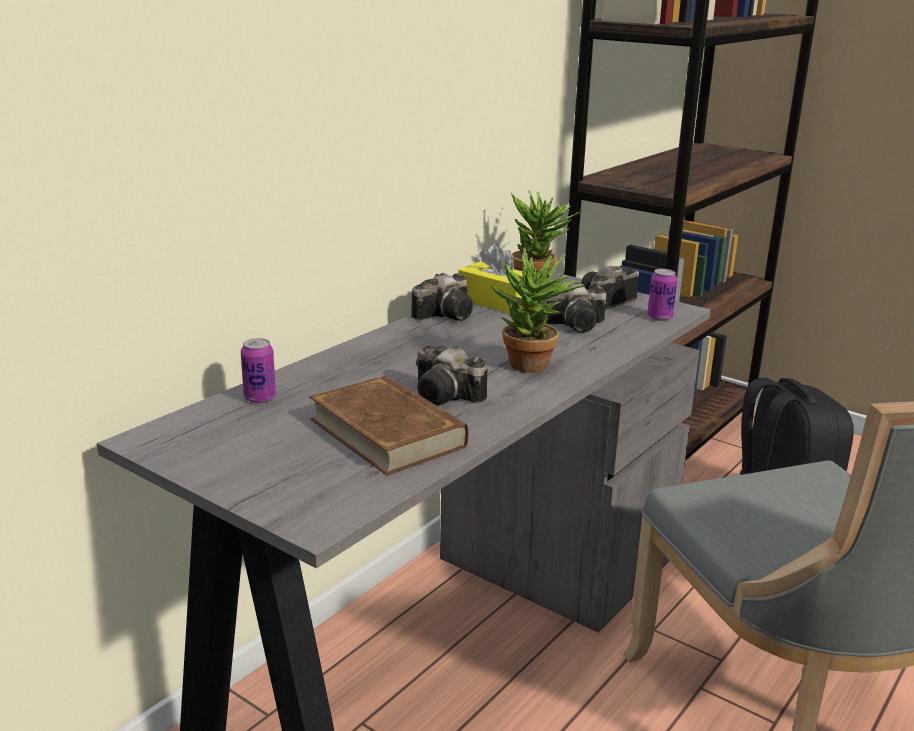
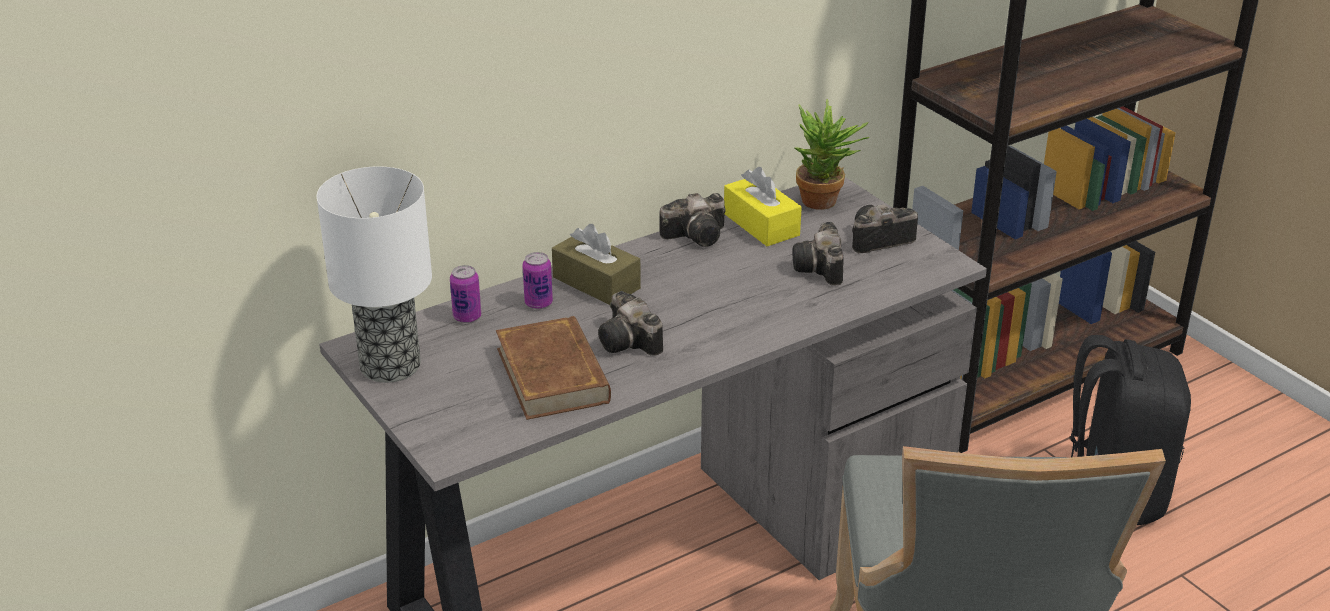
camera: 20 degrees right, 10 degrees up
potted plant [491,247,585,373] -> none
camera [541,282,607,333] -> camera turned 75 degrees clockwise [792,222,844,285]
can [648,269,677,321] -> can moved to [523,252,553,309]
none -> table lamp [317,166,432,383]
none -> brown tissue box [552,224,641,305]

